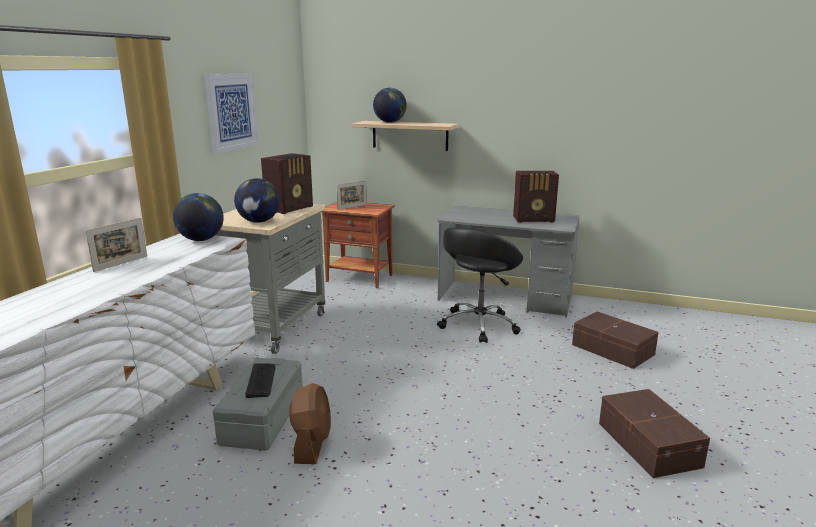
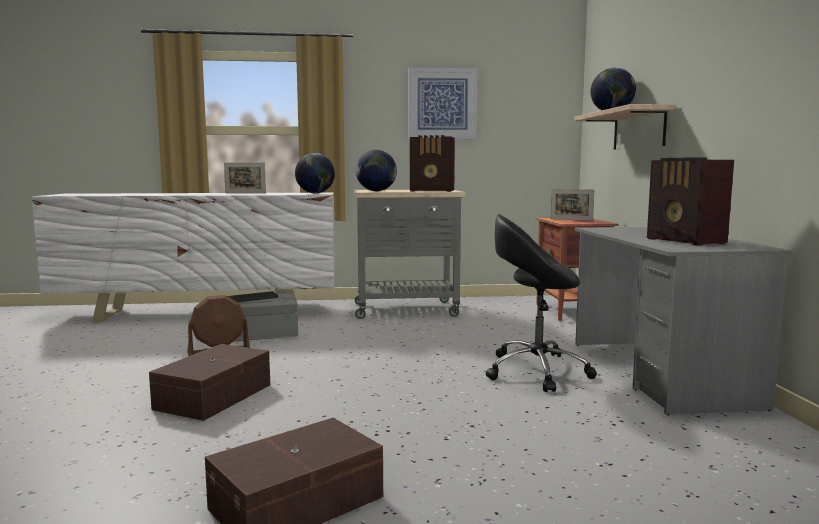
camera: 65 degrees right, 10 degrees down
brown storage box [572,311,659,369] -> brown storage box moved to [149,344,270,421]

